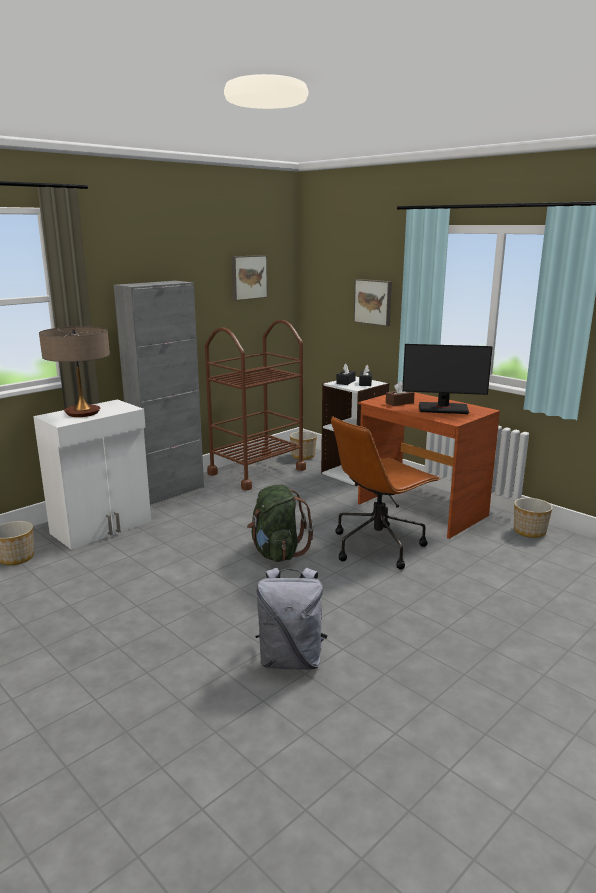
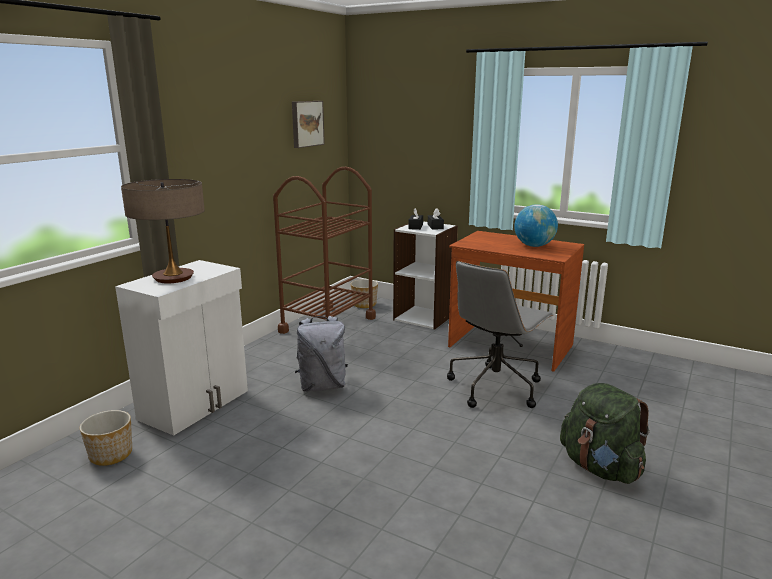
camera: 15 degrees left, 0 degrees up
grey cabinet [114,281,204,505] -> none
green backpack [247,485,314,562] -> green backpack moved to [560,383,650,484]
grey backpack [255,568,328,670] -> grey backpack moved to [295,316,348,392]
brown office chair [331,416,440,569] -> grey office chair [447,261,554,408]
picture [354,279,392,326] -> none
brown tissue box [386,382,415,406] -> none
monitor [402,344,493,414] -> globe [514,204,558,247]
planter [514,498,553,538] -> none

